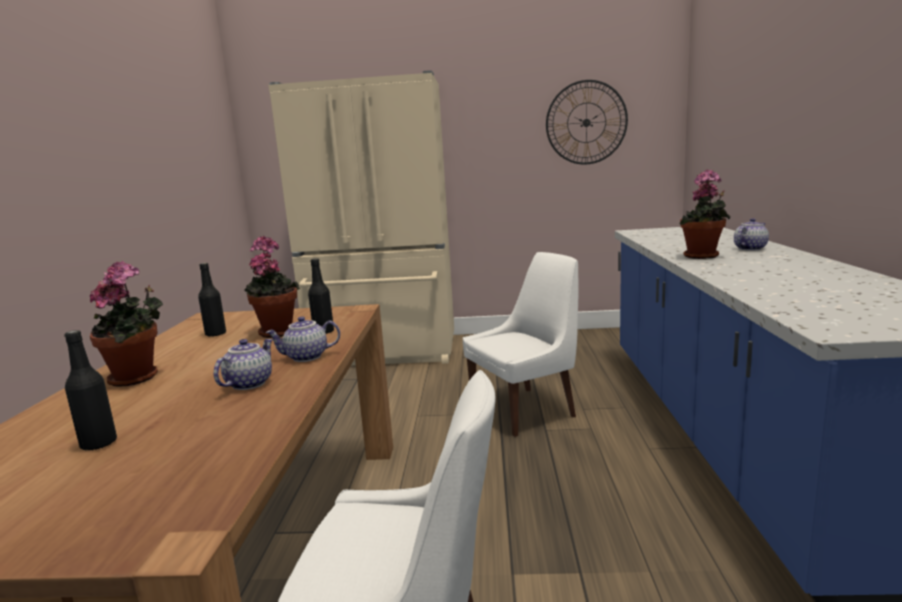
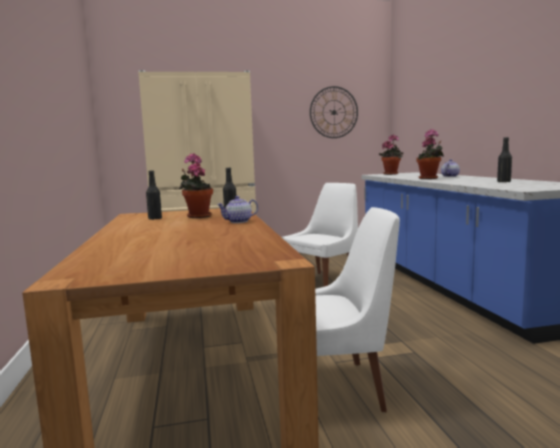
camera: 15 degrees left, 5 degrees down
black bottle [64,330,117,451] -> black bottle moved to [497,137,512,183]
potted plant [90,261,163,387] -> potted plant moved to [378,135,404,175]
teapot [213,339,273,390] -> none

